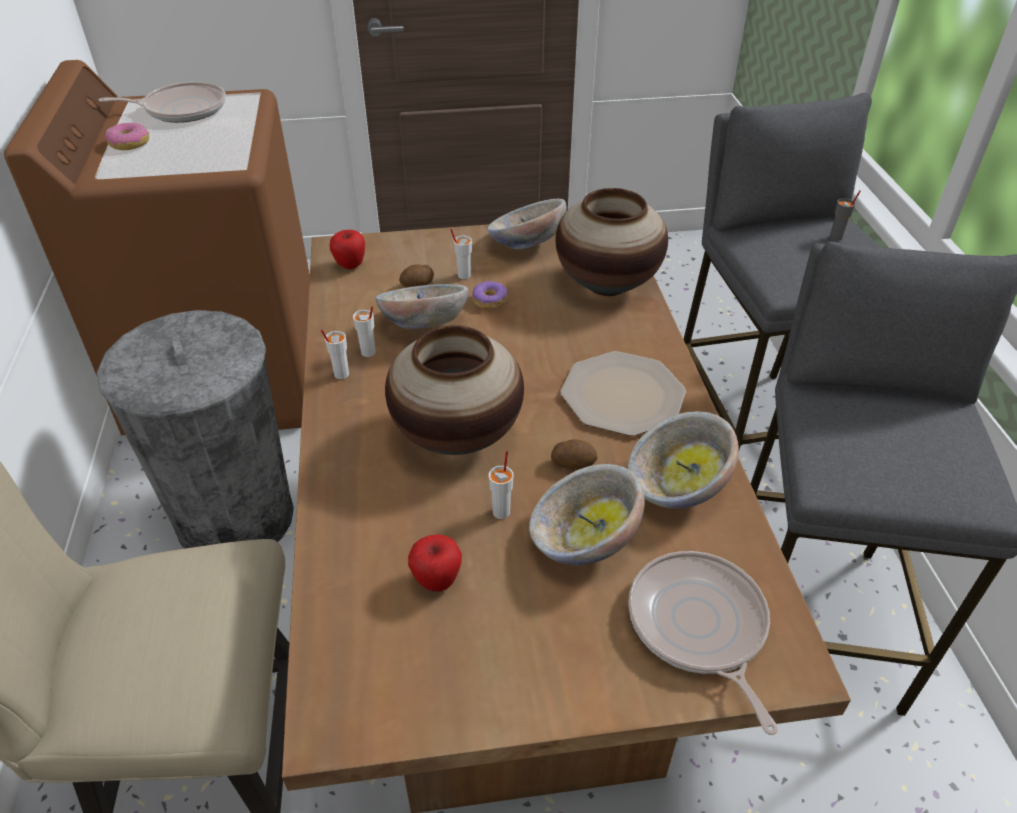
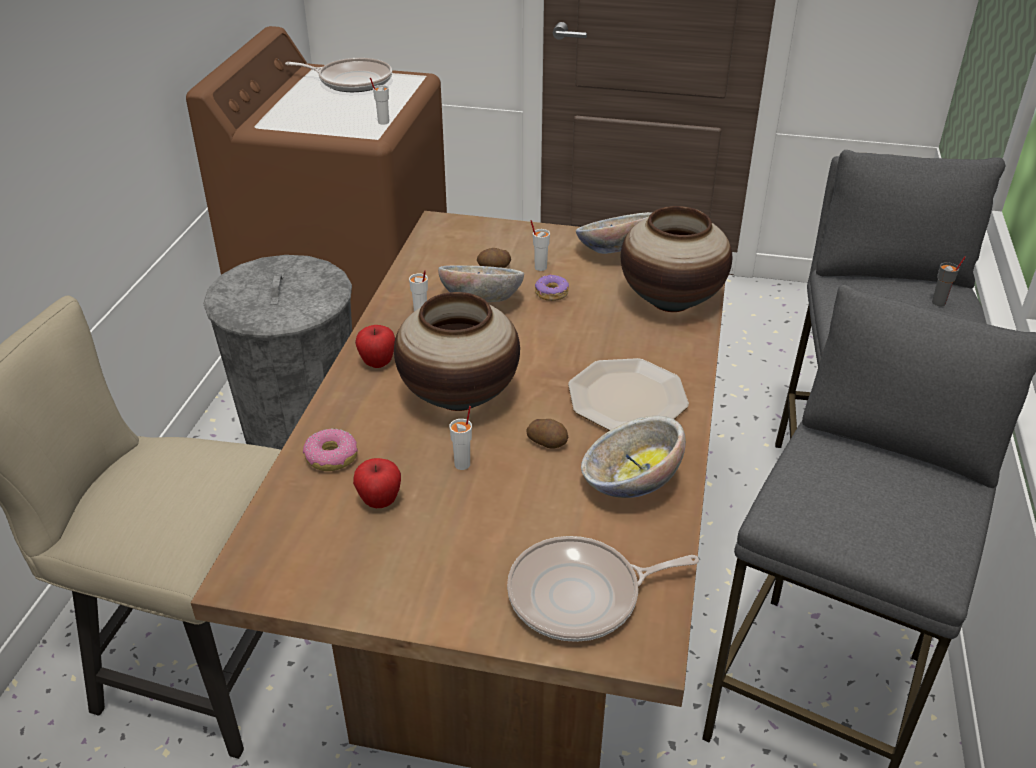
camera: 20 degrees right, 5 degrees down
donut [105,123,149,150] -> donut moved to [303,428,358,471]
white cup [321,330,349,379] -> white cup moved to [370,78,389,125]
apple [330,230,365,269] -> apple moved to [355,325,395,368]
bowl [529,464,645,565] -> none
frying pan [628,551,778,735] -> frying pan turned 105 degrees counterclockwise [507,536,699,642]

